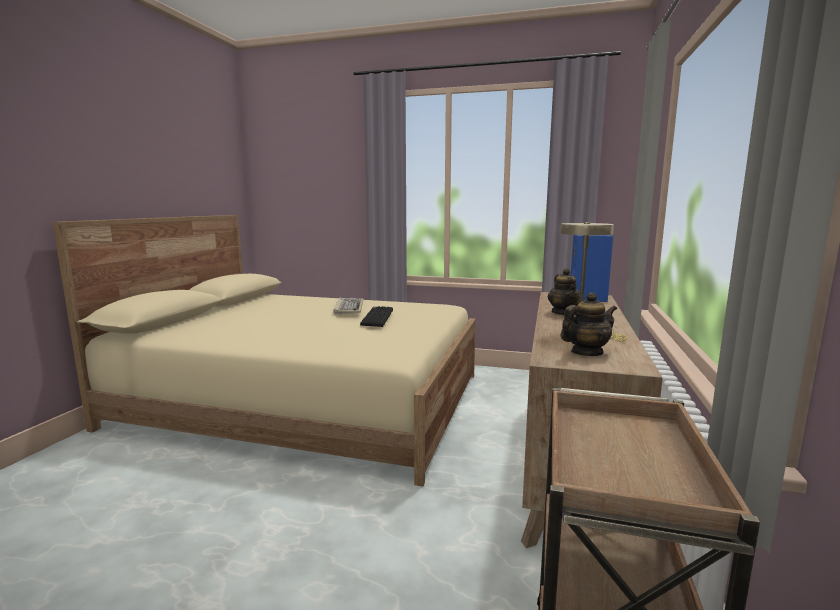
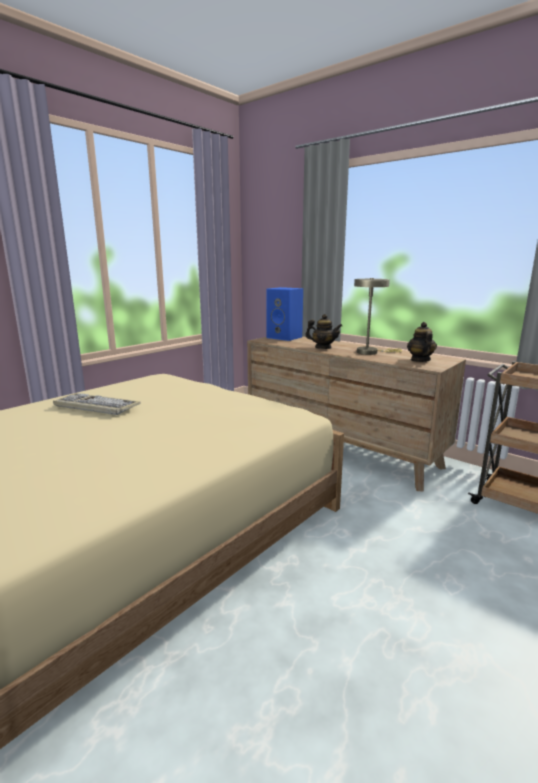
camera: 65 degrees left, 5 degrees up
keyboard [360,306,393,327] -> none

